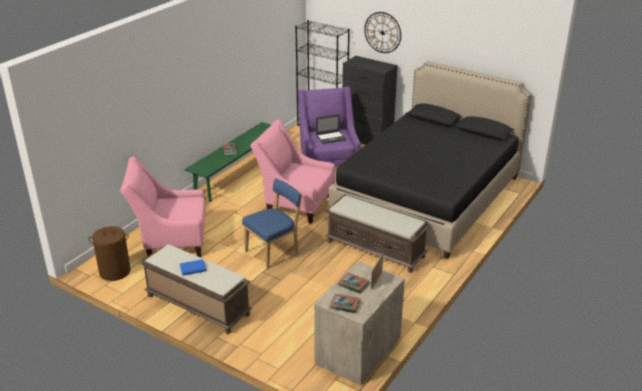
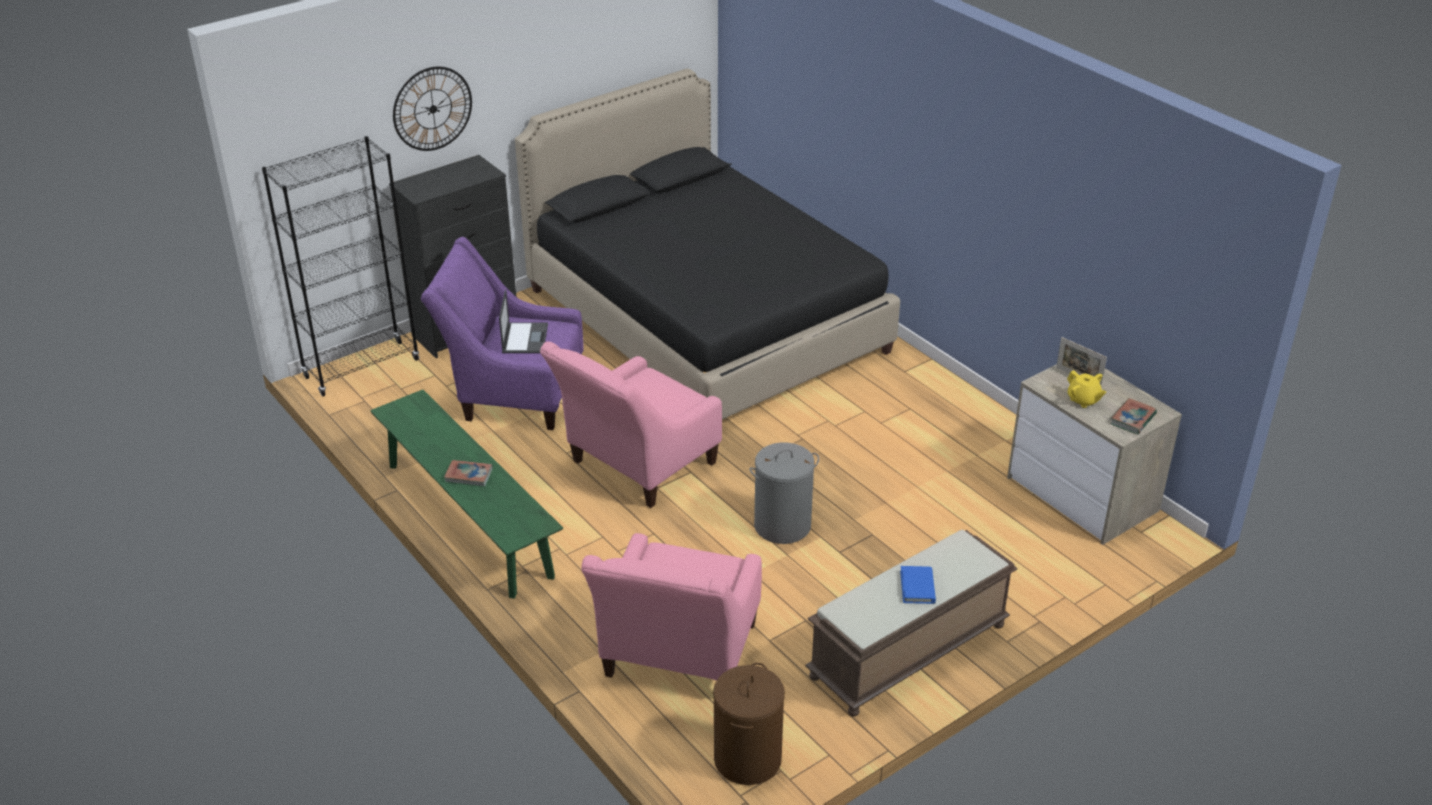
camera: 70 degrees left, 5 degrees up
blue chair [242,178,302,269] -> grey laundry basket [749,442,819,544]
brown bench [326,194,430,273] -> none
book [338,273,369,293] -> yellow teapot [1067,370,1106,408]

